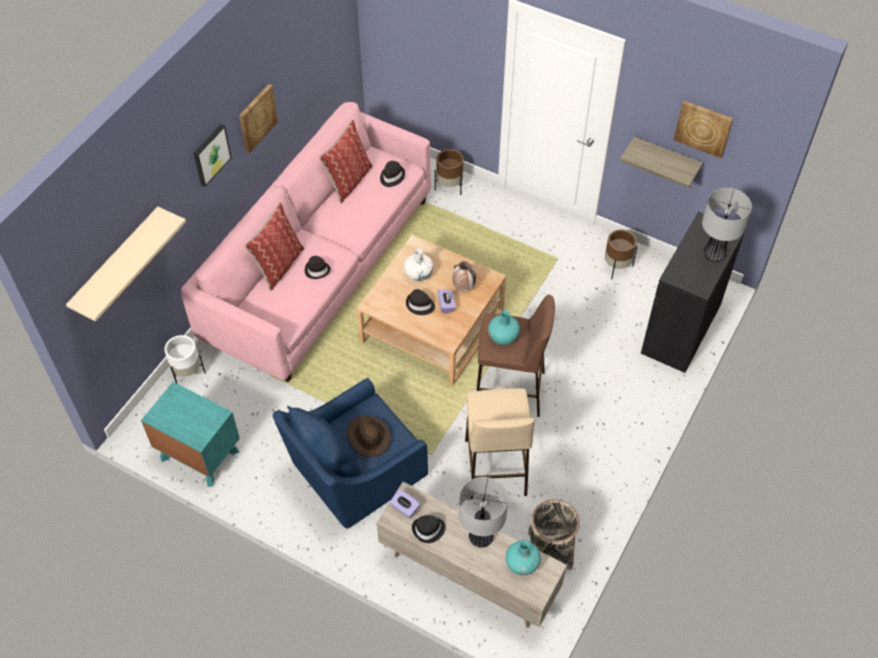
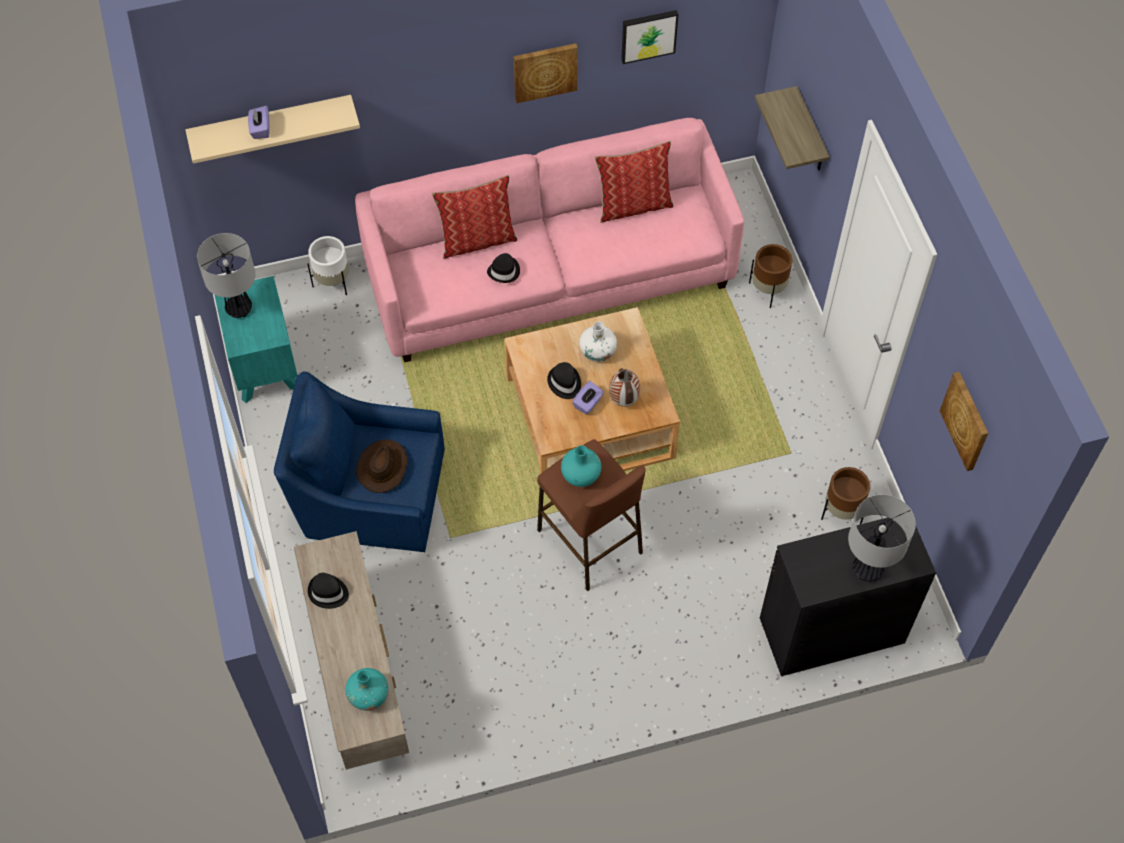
camera: 45 degrees right, 5 degrees up
picture [193,124,232,187] -> picture moved to [621,10,678,64]
black hat [380,161,405,187] -> none
purple tissue box [390,489,420,518] -> purple tissue box moved to [248,106,270,139]
table lamp [459,477,508,548] -> table lamp moved to [197,233,256,318]
beige stool [465,388,535,499] -> none
basket [528,499,580,570] -> none
shelf [620,137,703,188] -> shelf moved to [755,86,830,170]

